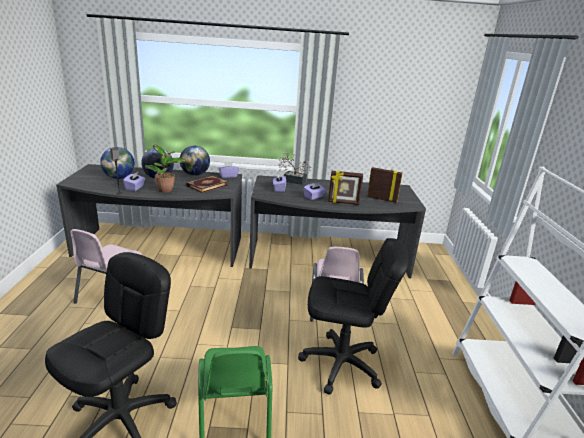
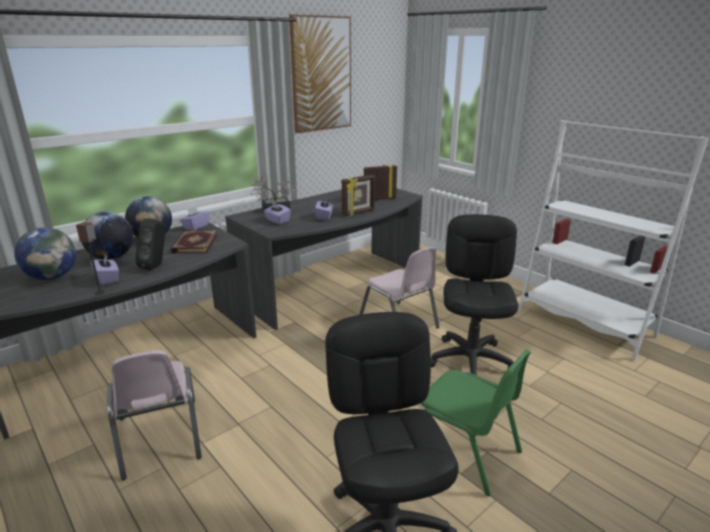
camera: 40 degrees left, 0 degrees up
potted plant [145,145,185,192] -> black speaker [135,218,166,270]
black office chair [298,238,408,395] -> black office chair turned 45 degrees counterclockwise [431,214,518,375]
none -> picture [289,14,351,133]

